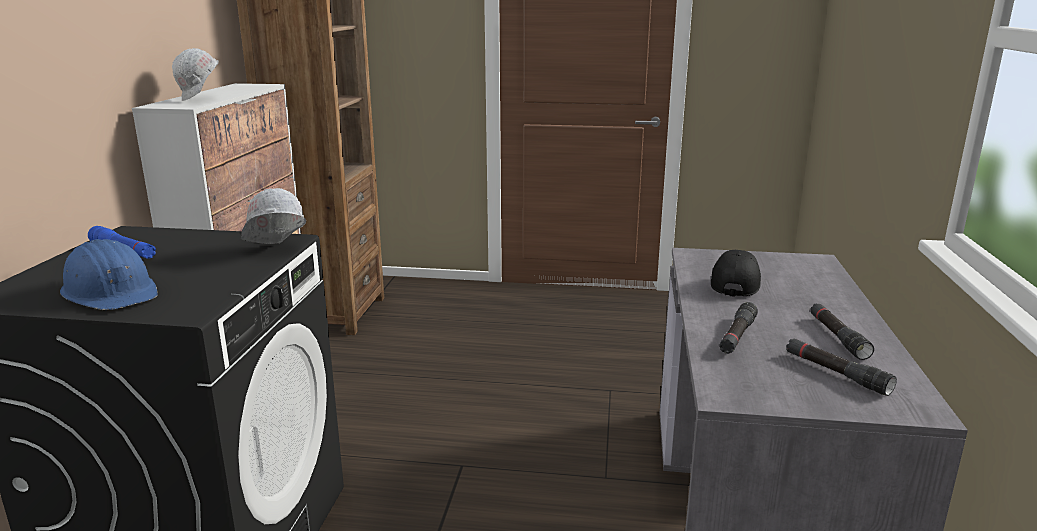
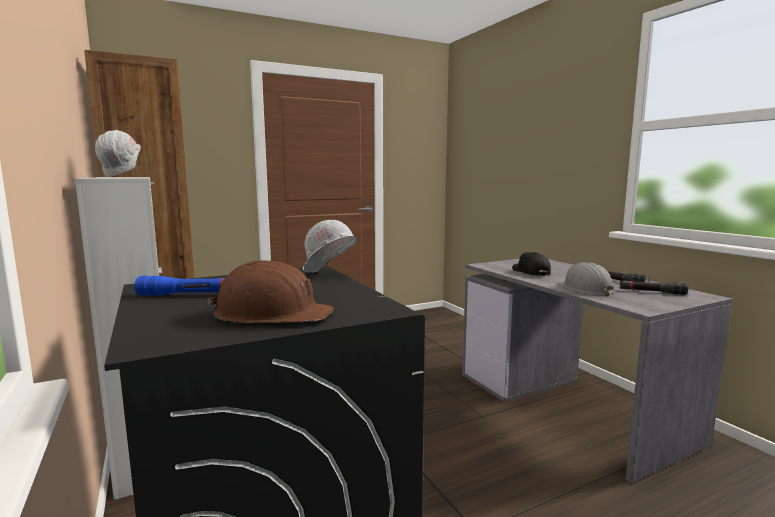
camera: 35 degrees left, 10 degrees down
blue hard hat [60,239,158,310] -> brown hard hat [207,260,334,323]
black flashlight [719,302,758,354] -> grey hard hat [557,262,614,296]

